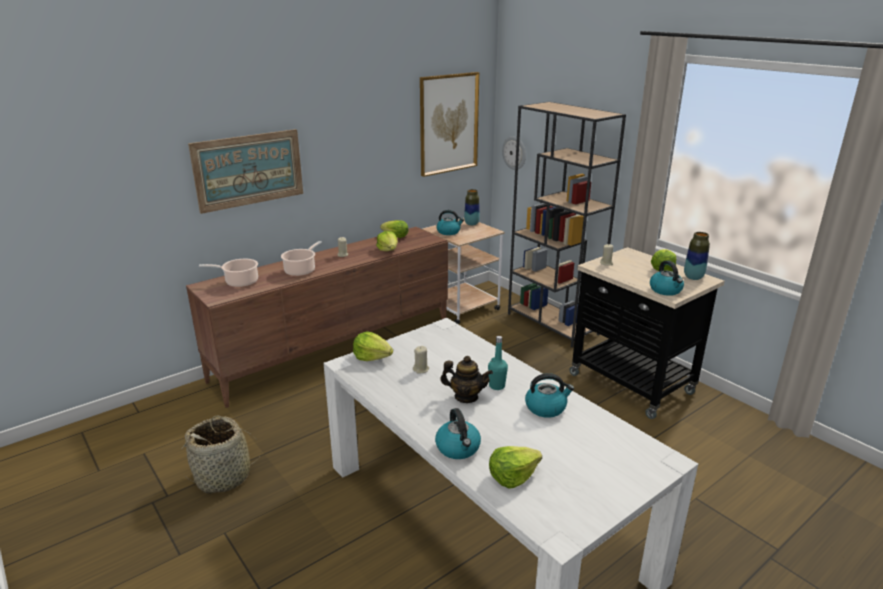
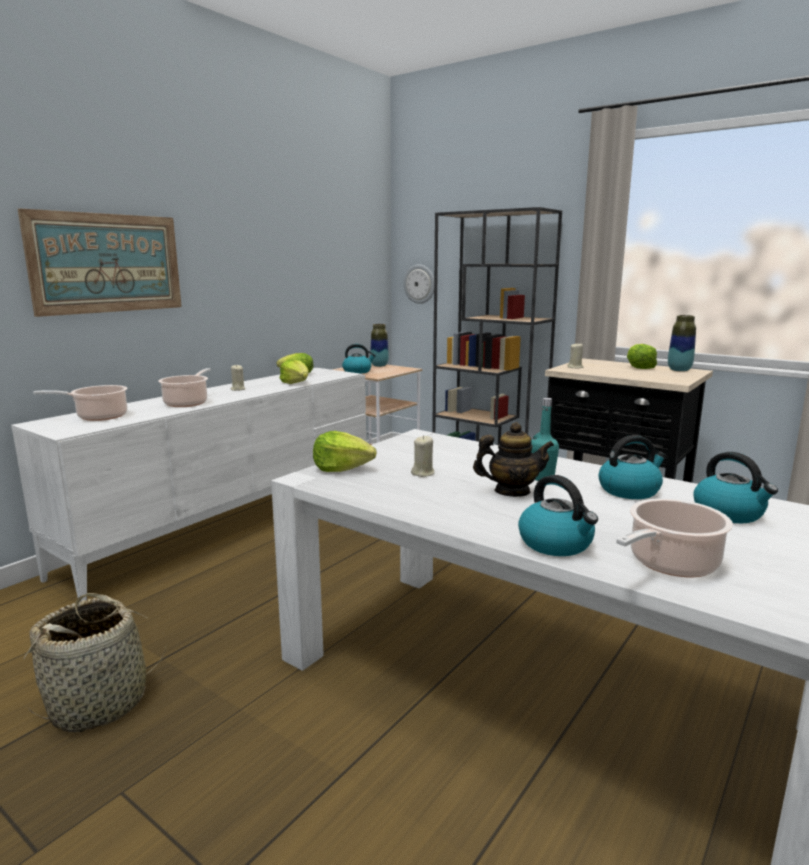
camera: 15 degrees left, 10 degrees down
brown cabinet [186,227,448,408] -> white cabinet [11,368,366,602]
picture [420,72,479,177] -> none
lettuce [489,446,542,489] -> cooking pot [616,498,733,577]
kettle [650,260,684,296] -> kettle moved to [693,452,778,523]

